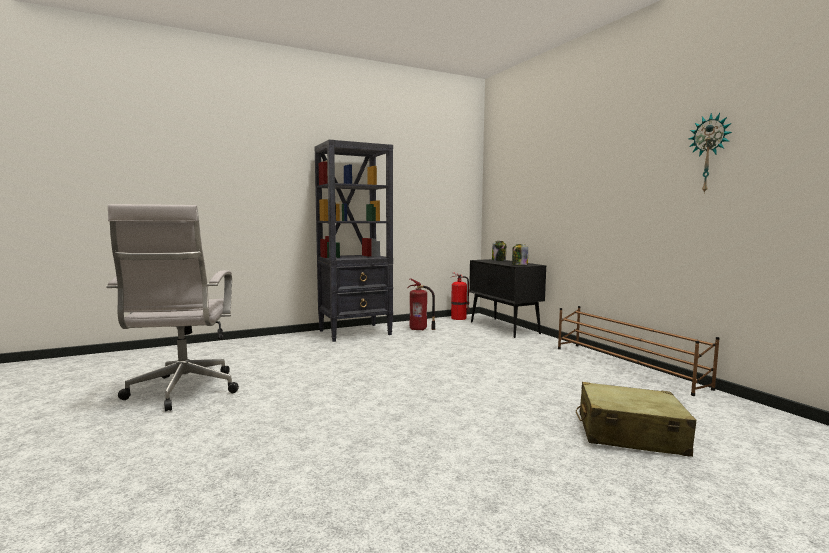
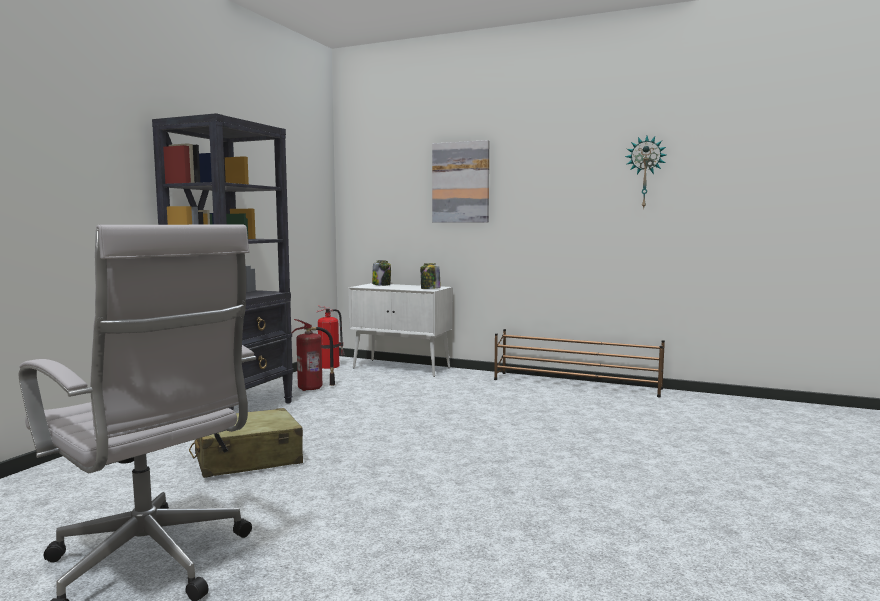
camera: 40 degrees left, 0 degrees up
black cabinet [469,259,546,338] -> white cabinet [348,283,453,377]
beige suitcase [576,382,696,457] -> beige suitcase moved to [189,408,303,478]
none -> picture [432,140,489,223]

